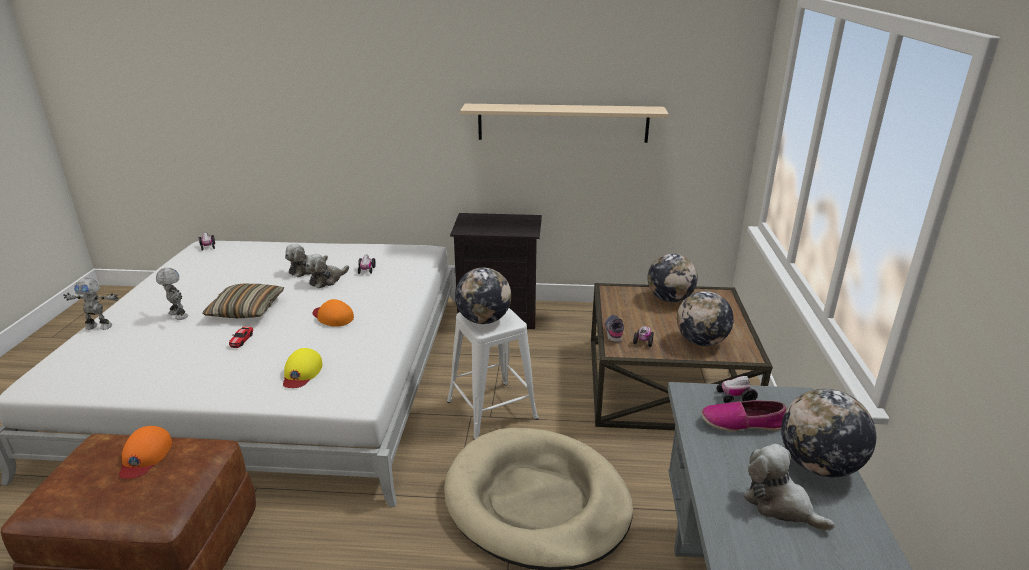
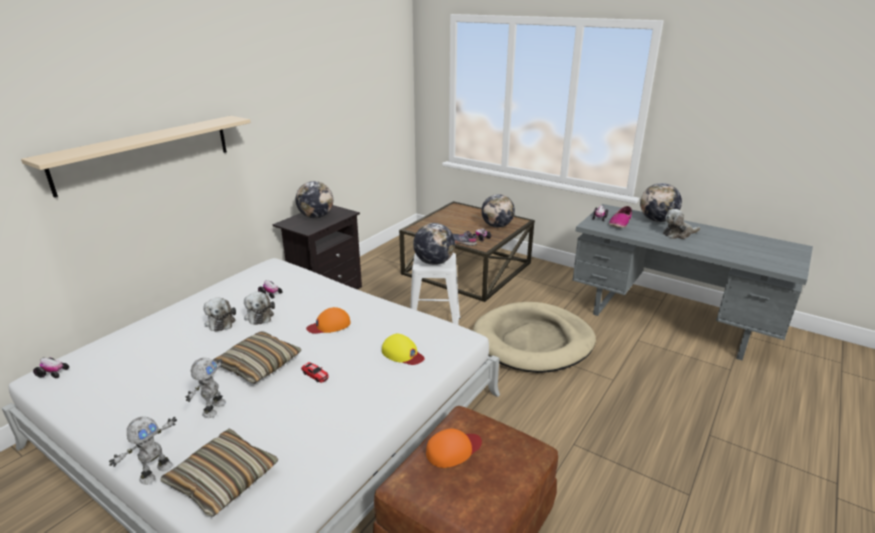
camera: 60 degrees left, 0 degrees up
orange cap [119,426,172,479] -> orange cap turned 60 degrees counterclockwise [426,429,482,468]
toy robot [156,268,188,320] -> toy robot turned 120 degrees clockwise [186,357,226,418]
beige shelf [460,104,669,143] -> beige shelf moved to [21,116,251,197]
globe [648,253,698,302] -> globe moved to [296,181,333,219]
none -> pillow [161,429,279,517]

